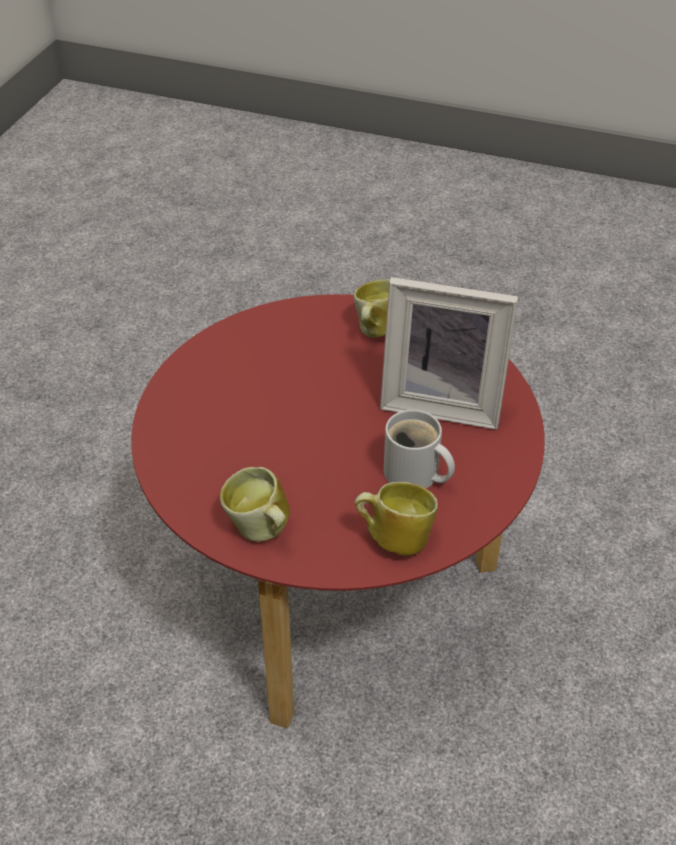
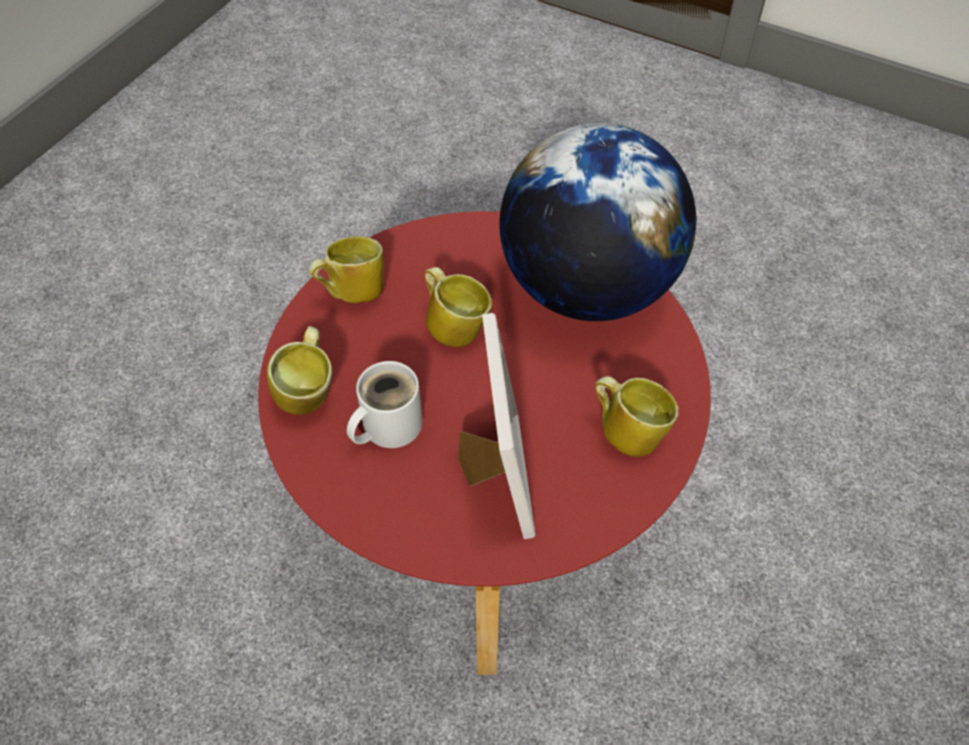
camera: 100 degrees right, 10 degrees up
picture frame [380,277,518,430] -> picture frame turned 150 degrees clockwise [458,313,536,539]
none -> mug [425,267,492,347]
none -> globe [499,123,696,321]

